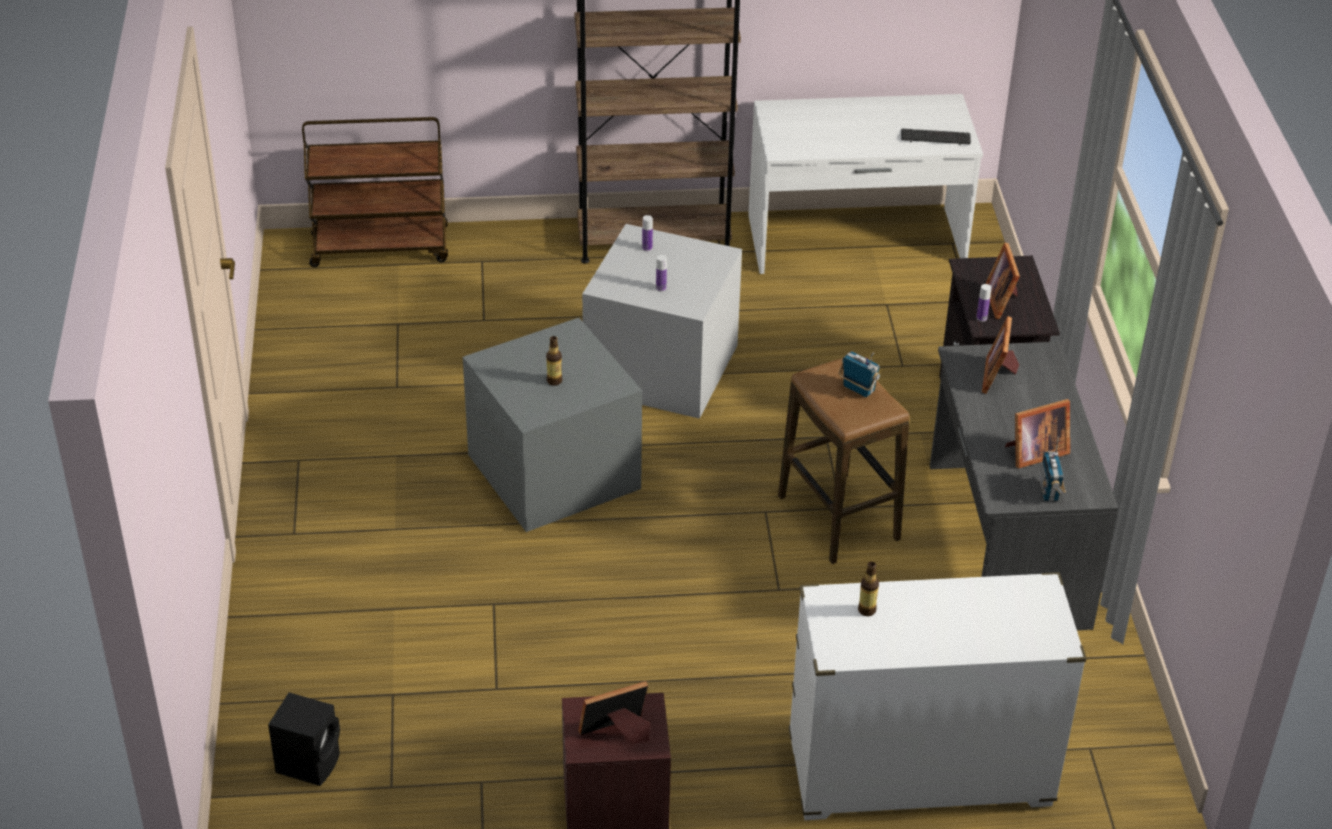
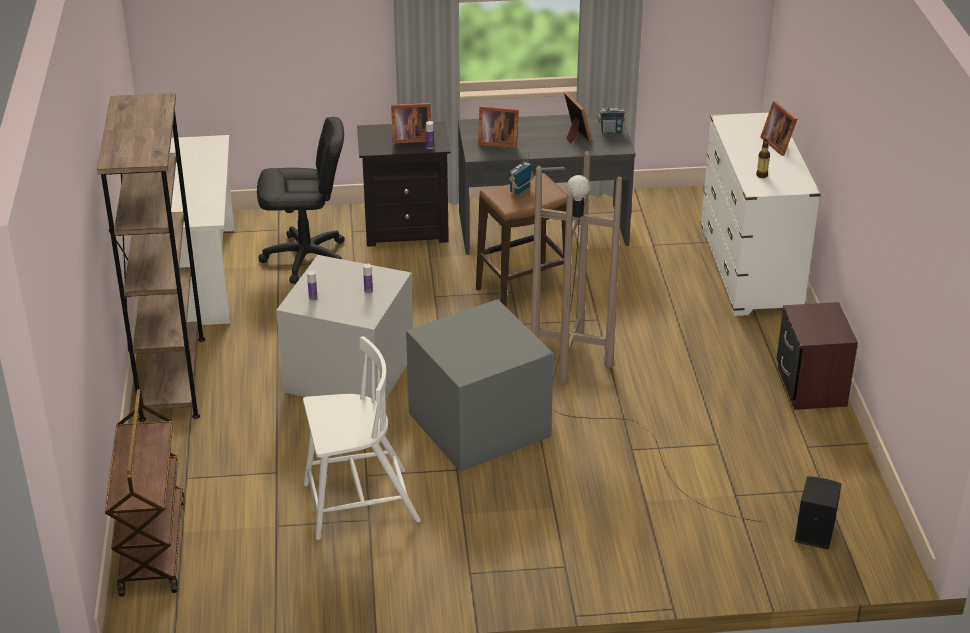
camera: 90 degrees left, 5 degrees down
bottle [546,336,562,386] -> none
picture frame [578,681,650,744] -> picture frame moved to [760,101,797,156]
keyboard [901,129,971,145] -> none
none -> black office chair [257,117,345,284]
none -> white chair [303,336,421,540]
none -> brown floor lamp [531,151,761,522]

